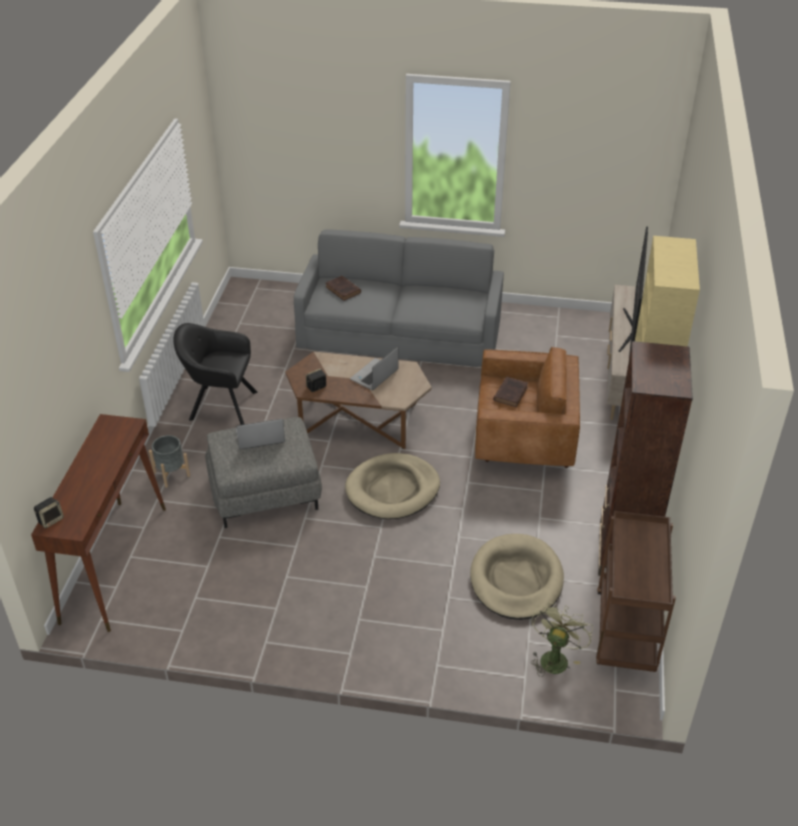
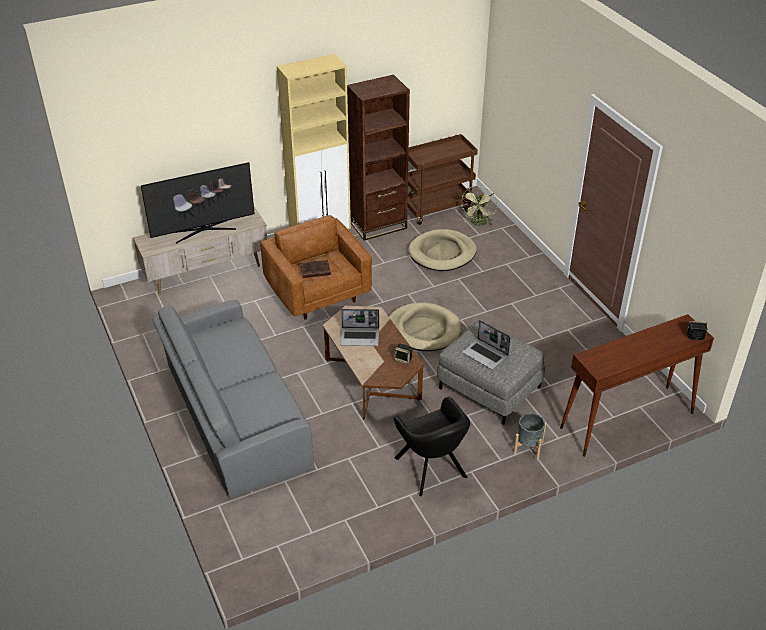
camera: 125 degrees left, 0 degrees up
brown book [326,276,361,301] -> none
green fan [531,602,593,677] -> green fan turned 60 degrees counterclockwise [461,186,497,226]

